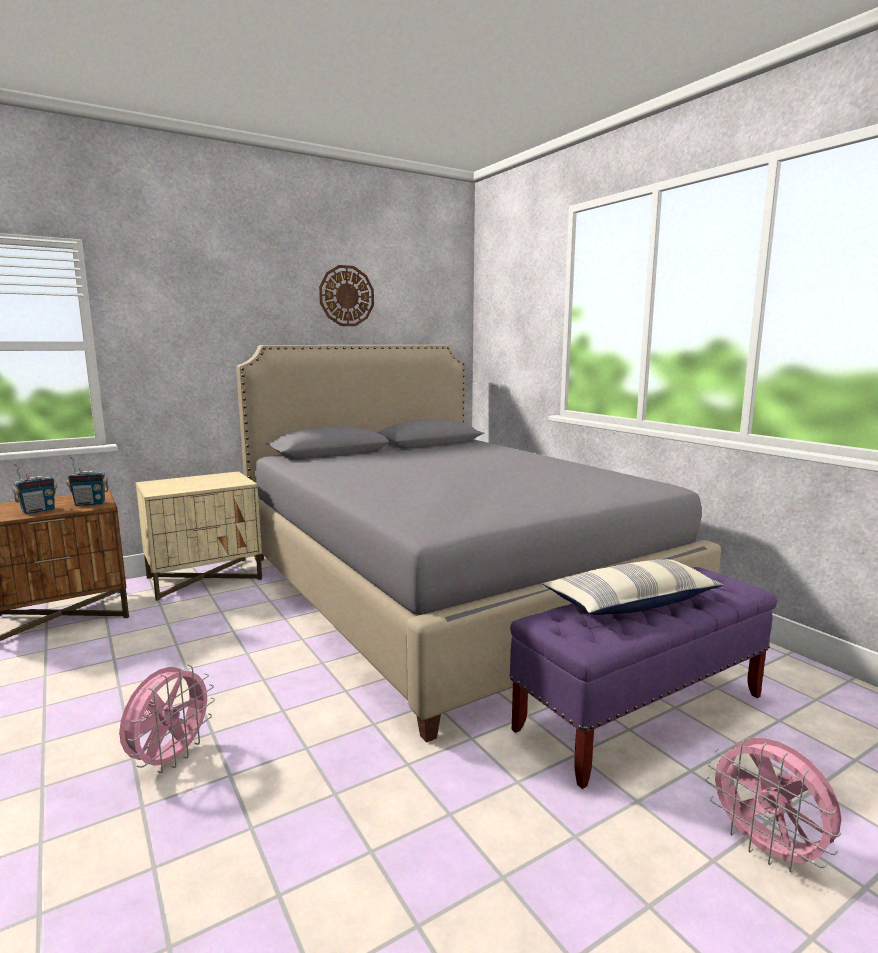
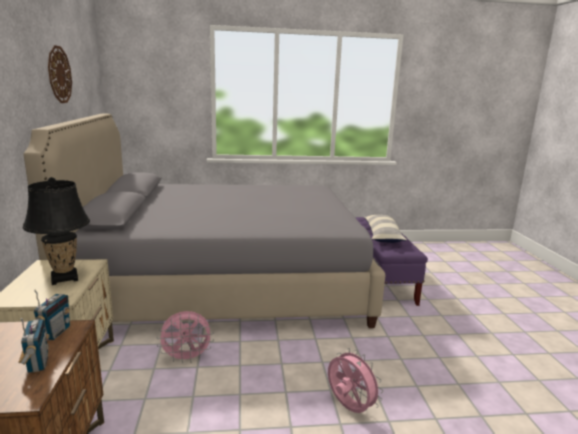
camera: 65 degrees left, 5 degrees up
pink fan [706,738,842,873] -> pink fan moved to [157,311,214,364]
none -> black table lamp [22,177,90,285]

